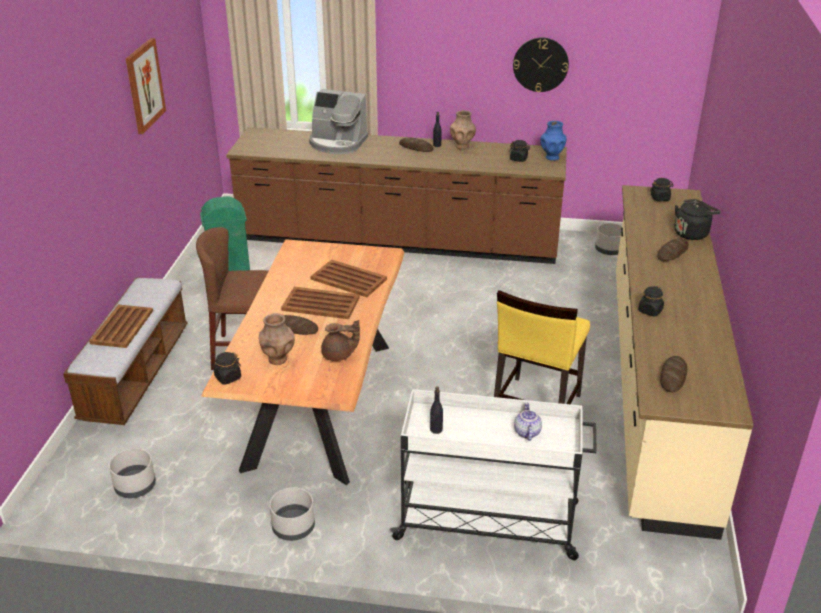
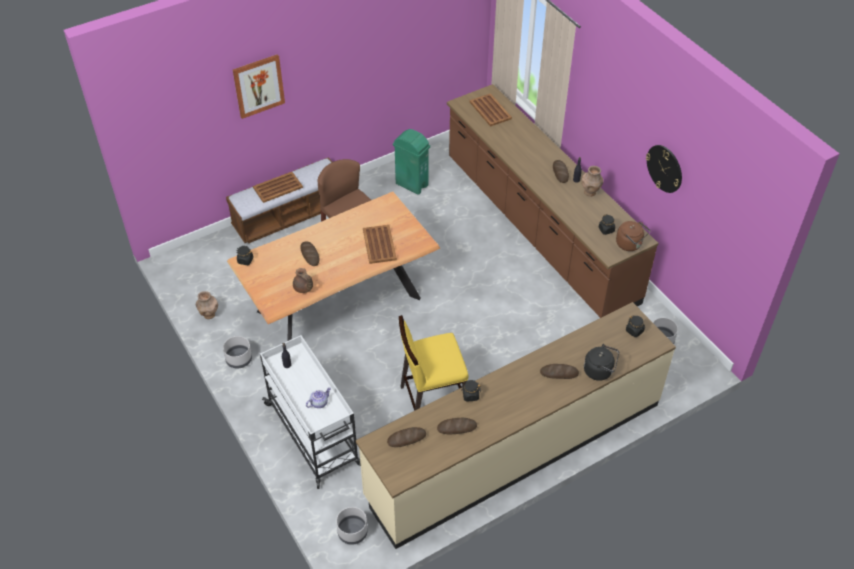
camera: 50 degrees right, 15 degrees up
grey planter [109,448,156,498] -> grey planter moved to [336,507,368,545]
picture [126,38,166,134] -> picture moved to [233,54,285,119]
brown vase [259,313,295,365] -> brown vase moved to [196,291,218,319]
brown tray [281,287,360,319] -> brown tray moved to [470,93,512,127]
coffee machine [309,89,368,154] -> none
blue vase [540,121,566,161] -> brown kettle [616,221,650,251]
none -> bread [437,418,477,435]

